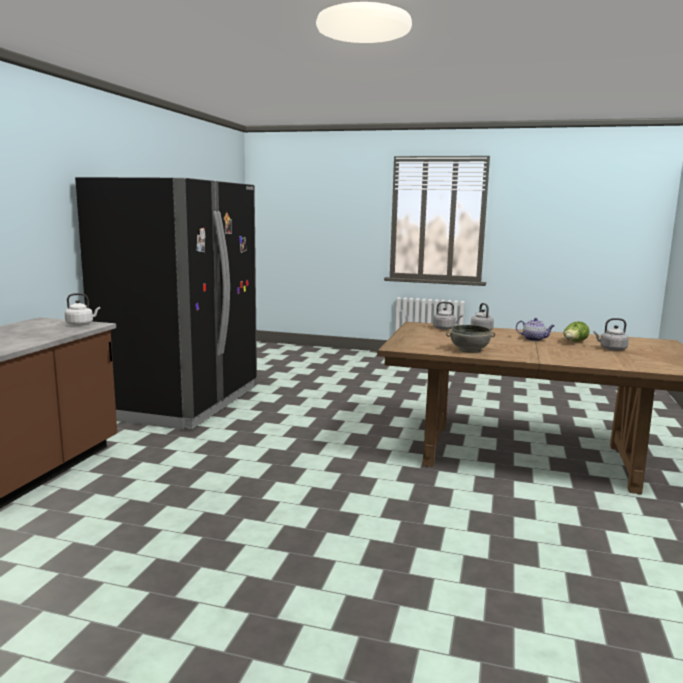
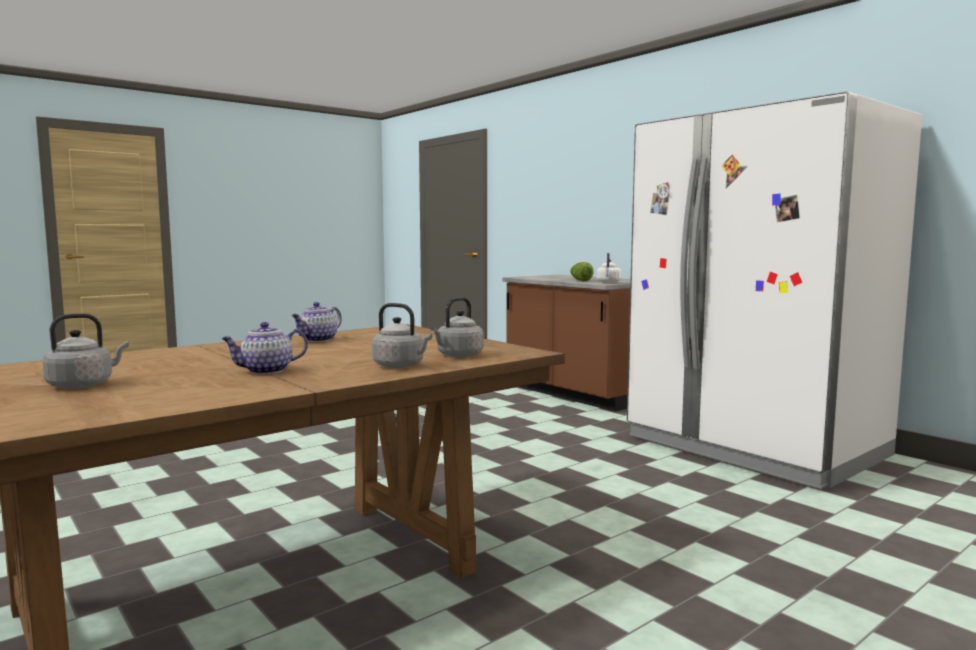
camera: 125 degrees right, 5 degrees down
black fridge [75,177,257,430] -> white fridge [627,92,922,489]
grey bowl [446,325,495,353] -> teapot [292,302,342,342]
lettuce [563,321,590,342] -> lettuce moved to [570,262,594,281]

